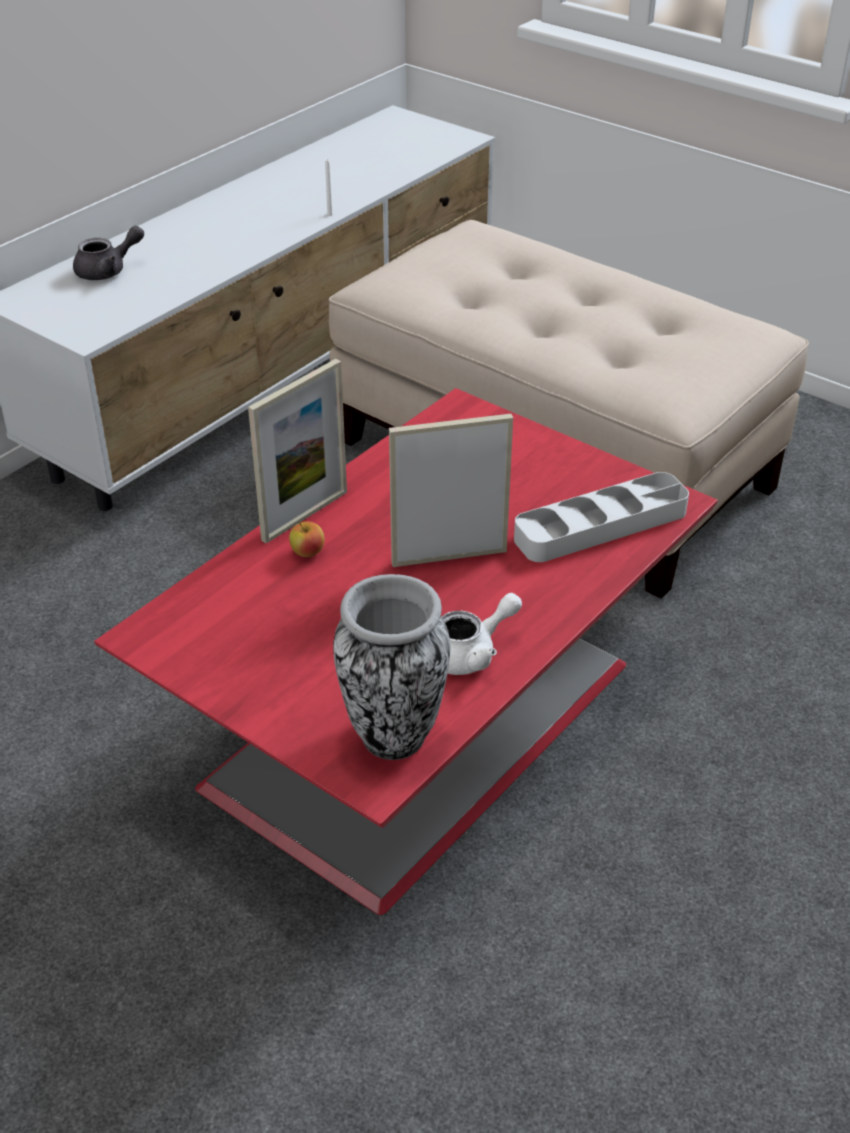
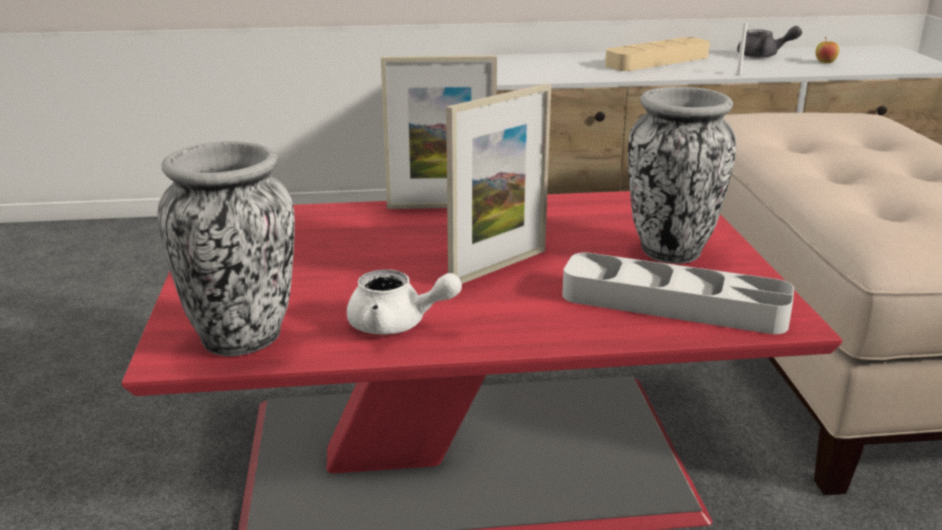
camera: 45 degrees right, 15 degrees down
grey teapot [73,226,144,280] -> grey teapot moved to [737,26,802,58]
apple [289,521,325,557] -> apple moved to [816,37,839,63]
picture frame [389,414,513,567] -> picture frame turned 105 degrees clockwise [446,83,551,284]
none -> beige tray [605,37,710,71]
none -> vase [628,87,737,264]

